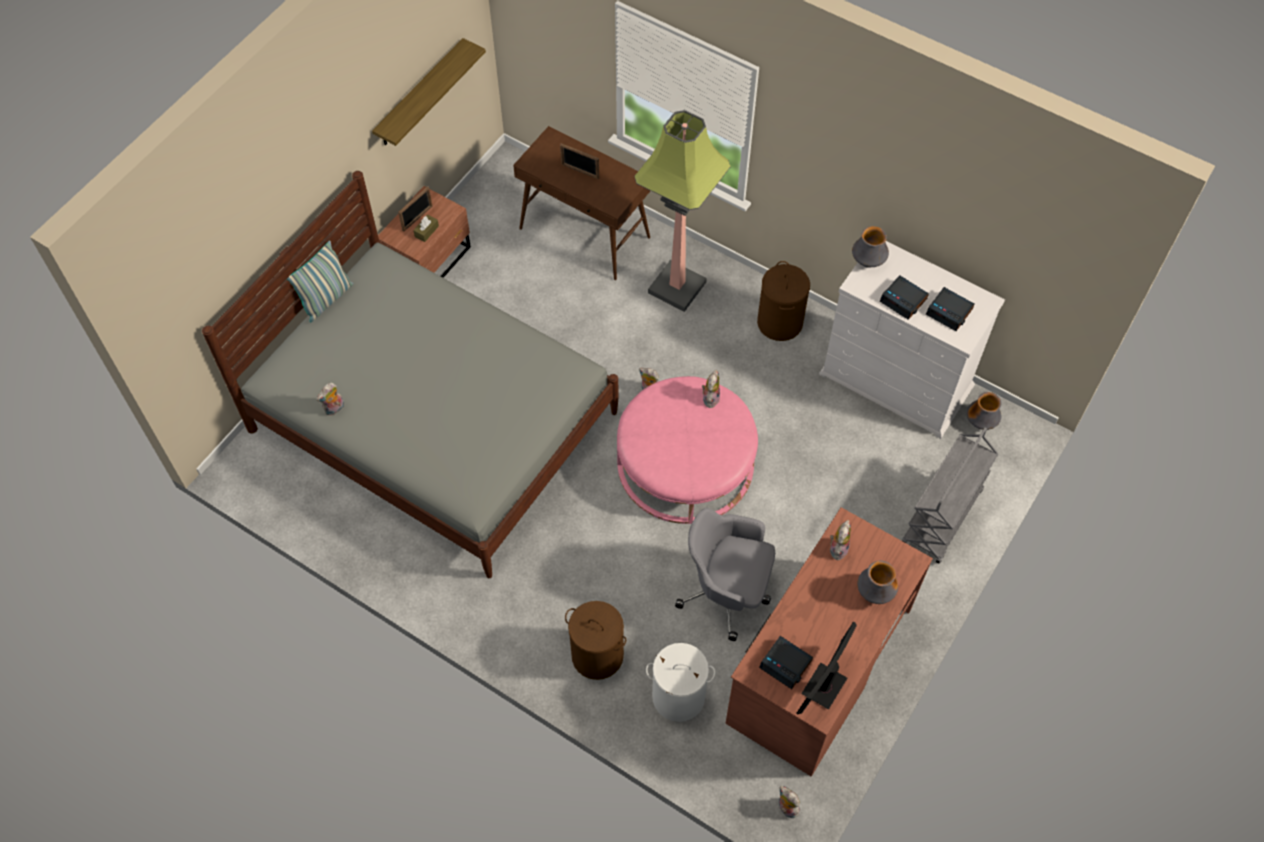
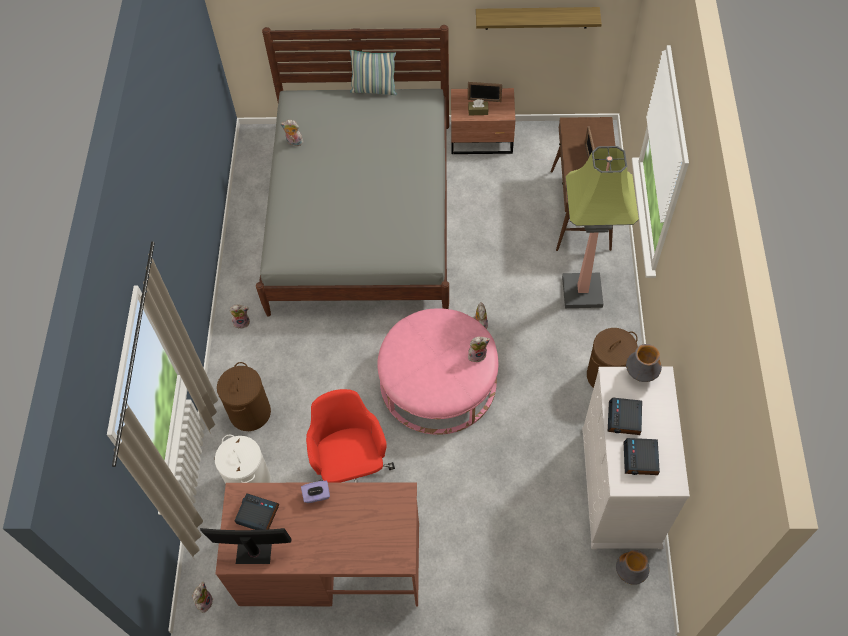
camera: 60 degrees right, 0 degrees up
grey office chair [675,508,775,641] -> red office chair [306,389,395,483]
alarm clock [759,636,813,689] -> alarm clock turned 105 degrees clockwise [235,493,280,530]
plush toy [830,520,851,560] -> plush toy moved to [229,305,250,329]
vase [857,560,898,604] -> none
grey cart [902,428,998,563] -> none
none -> purple tissue box [301,481,330,503]

